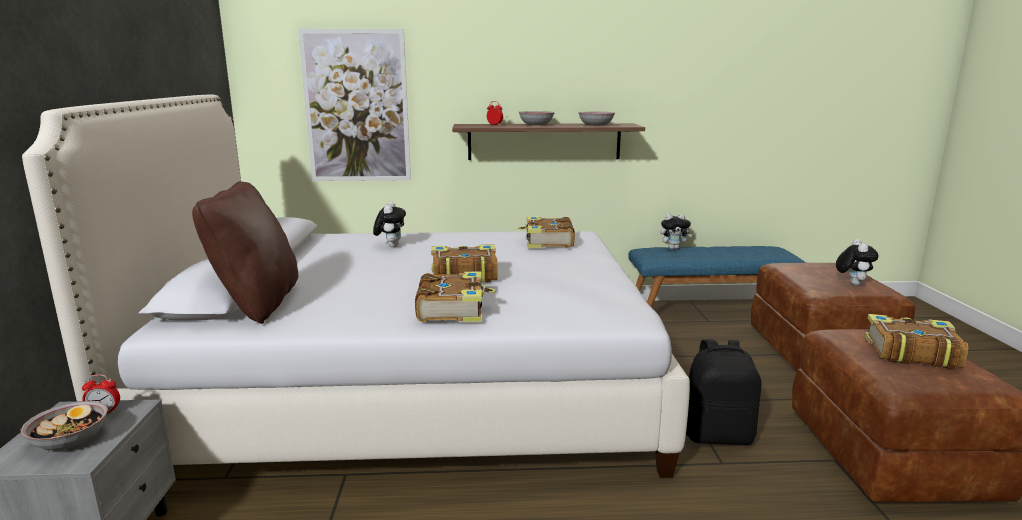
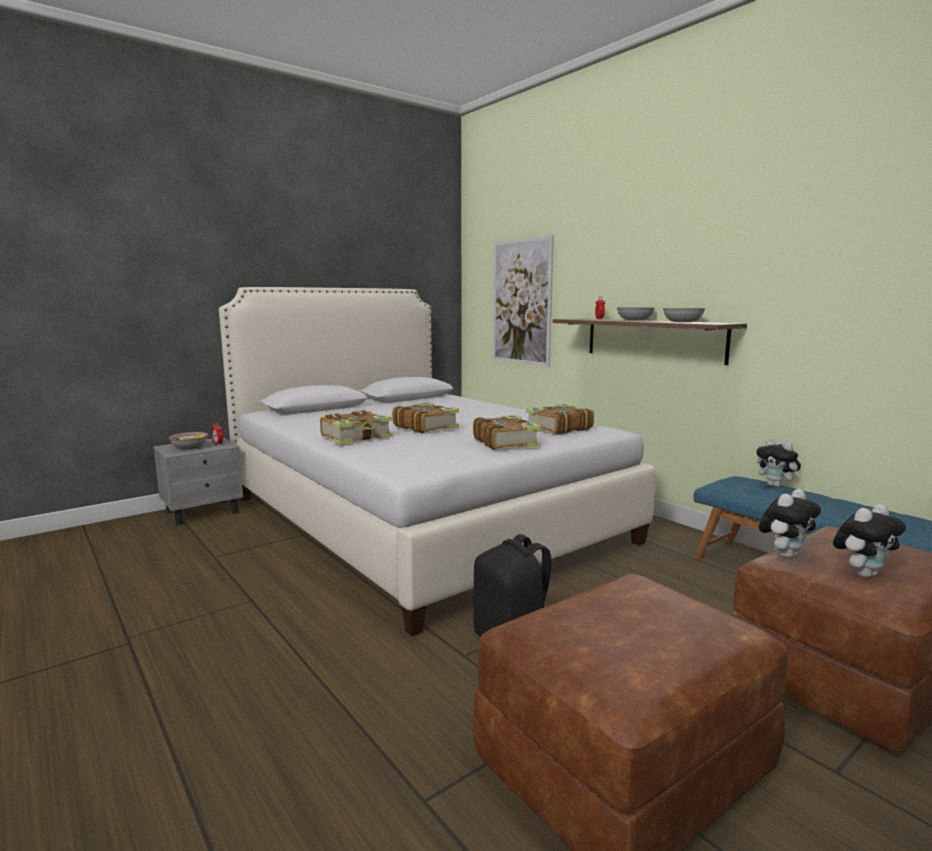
camera: 55 degrees right, 5 degrees down
brown pillow [192,181,298,324] -> none
plush toy [373,202,406,247] -> plush toy moved to [758,489,821,558]
book [864,314,968,369] -> book moved to [473,415,541,450]

